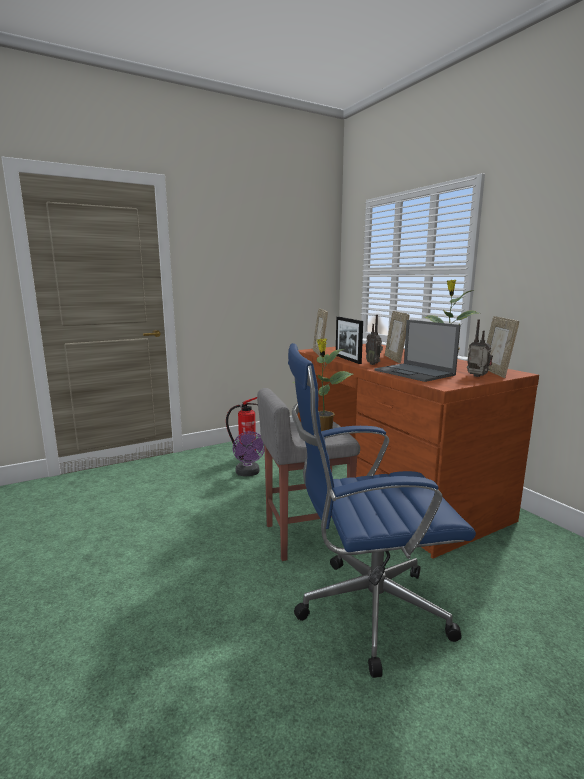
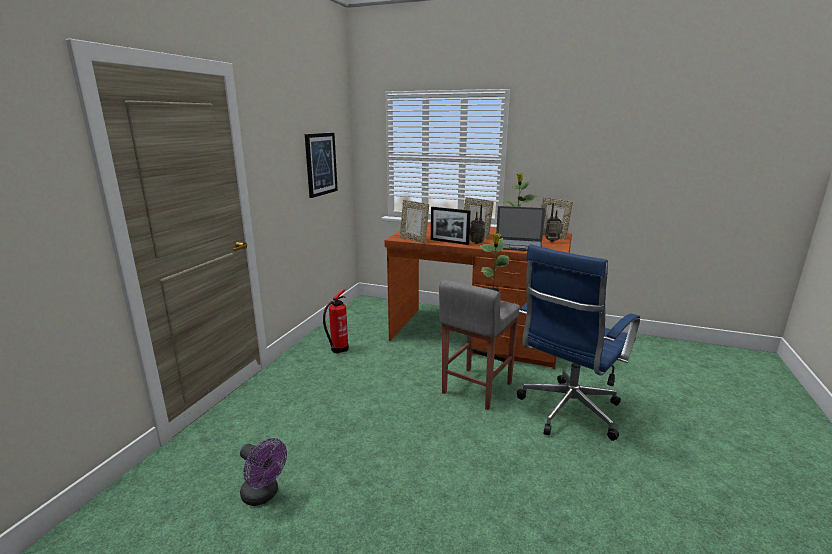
camera: 40 degrees left, 5 degrees up
purple fan [233,431,265,477] -> purple fan moved to [240,438,287,506]
none -> picture [305,133,338,198]

